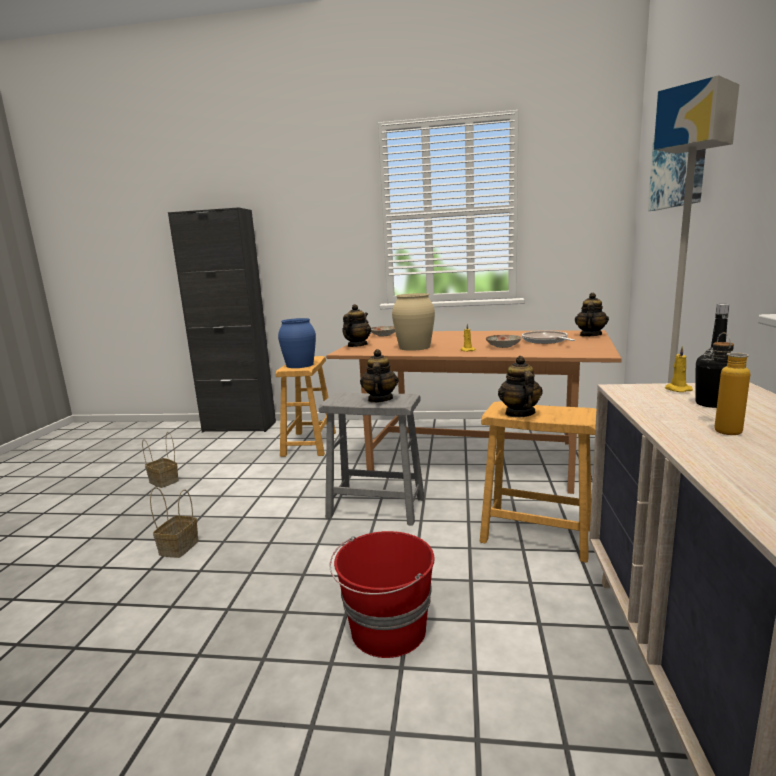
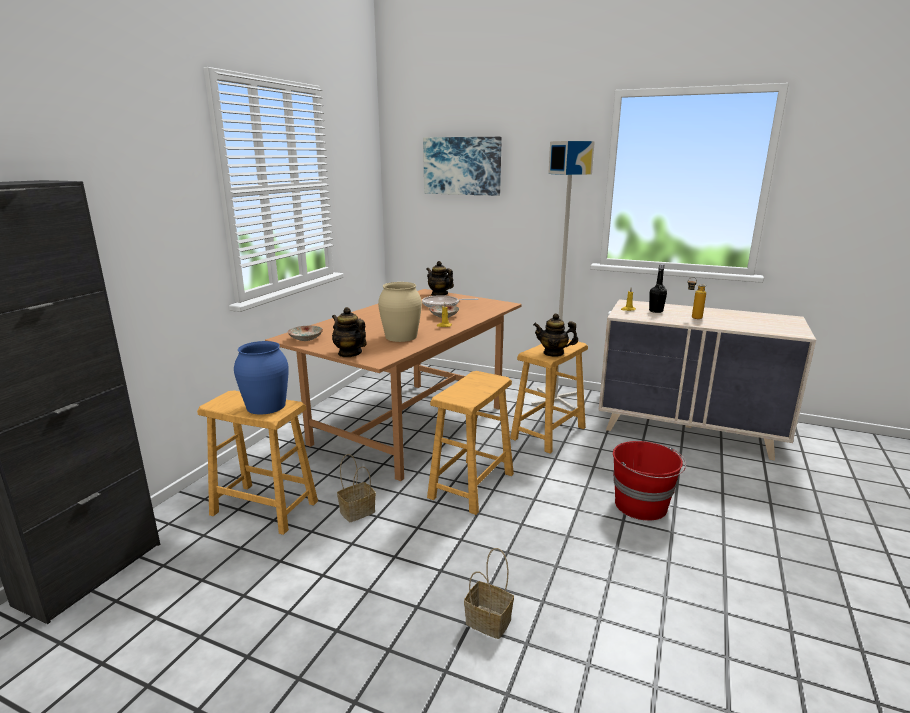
camera: 75 degrees left, 5 degrees up
basket [142,432,179,488] -> basket moved to [337,454,376,522]
grey stool [319,392,425,526] -> brown stool [427,371,514,515]
teapot [360,349,399,403] -> none

